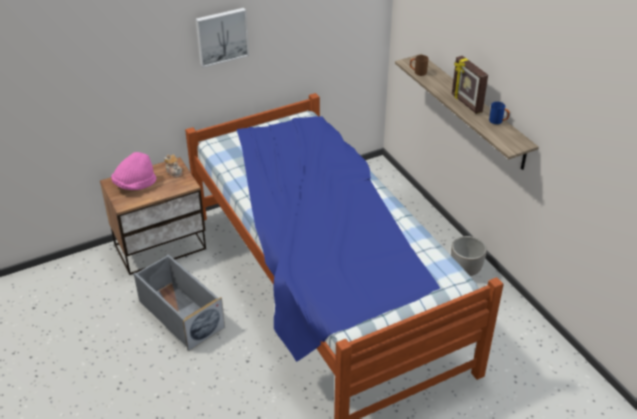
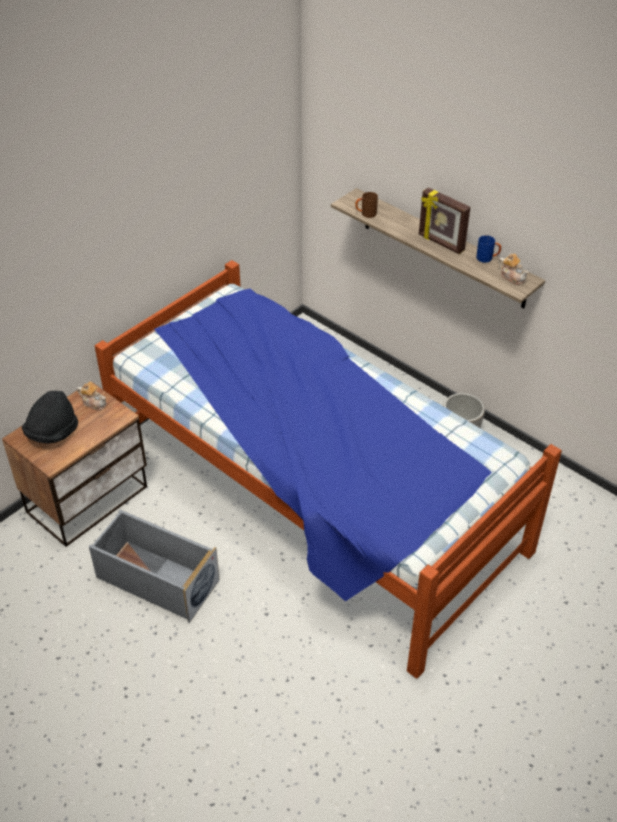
camera: 20 degrees left, 5 degrees up
pink hat [111,152,156,190] -> black hat [22,391,78,443]
picture [196,8,249,67] -> none
none -> teapot [498,254,529,285]

